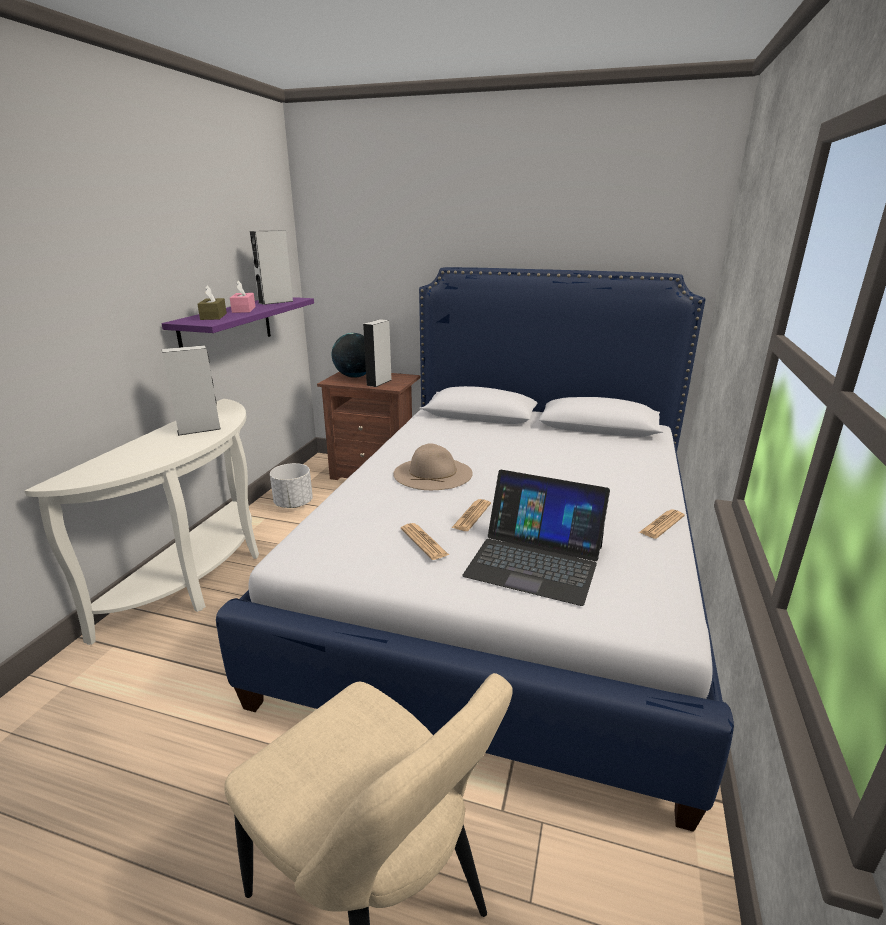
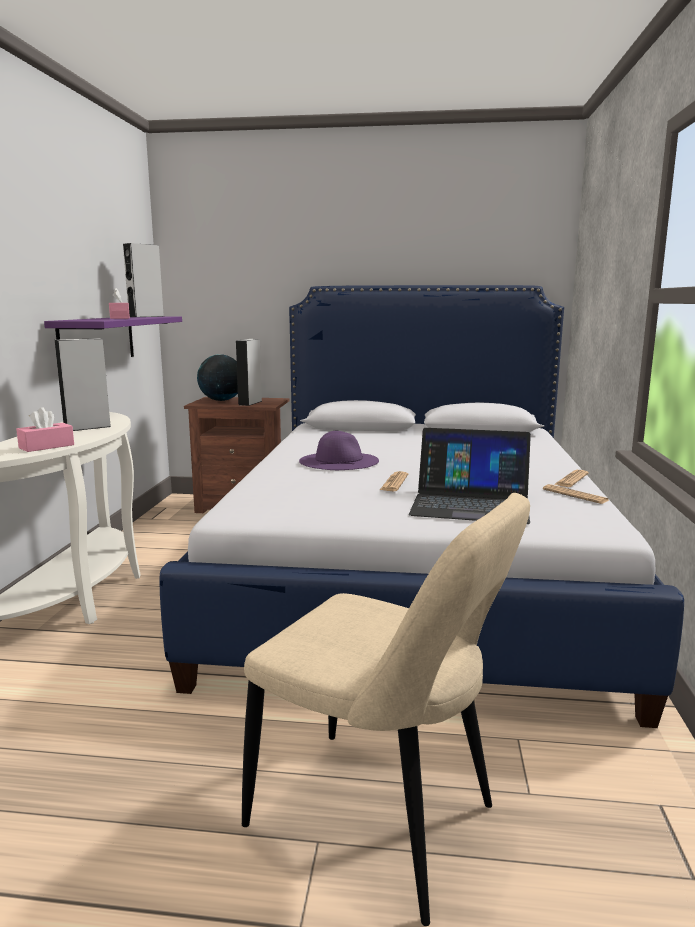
camera: 10 degrees left, 10 degrees down
brown tissue box [197,286,227,320] -> none
white planter [270,463,313,508] -> none
beige hat [393,443,473,490] -> purple hat [299,431,379,470]
newspaper [401,523,449,560] -> newspaper moved to [543,484,610,504]
none -> pink tissue box [16,407,74,452]

